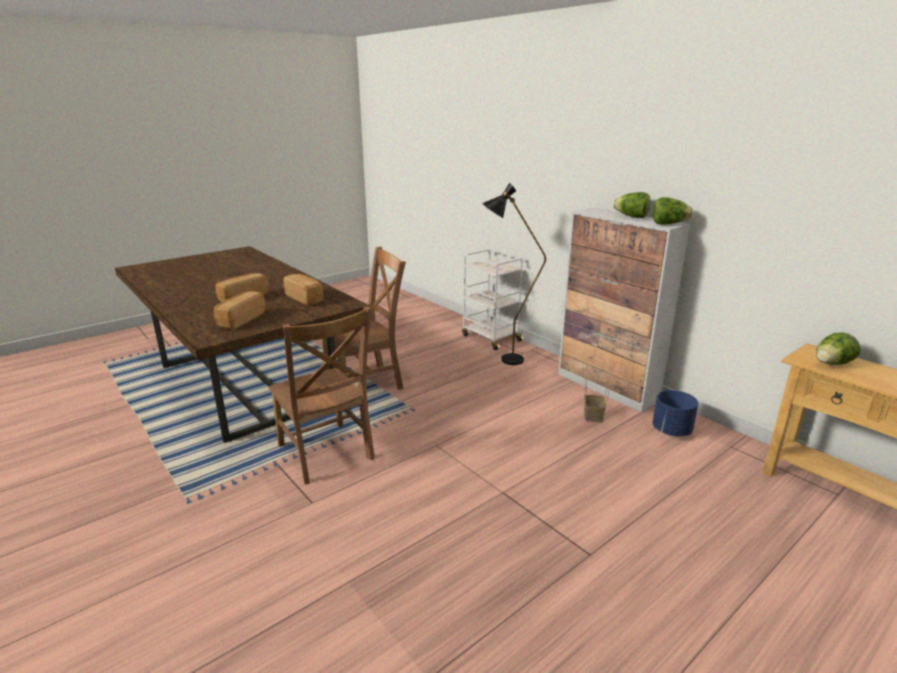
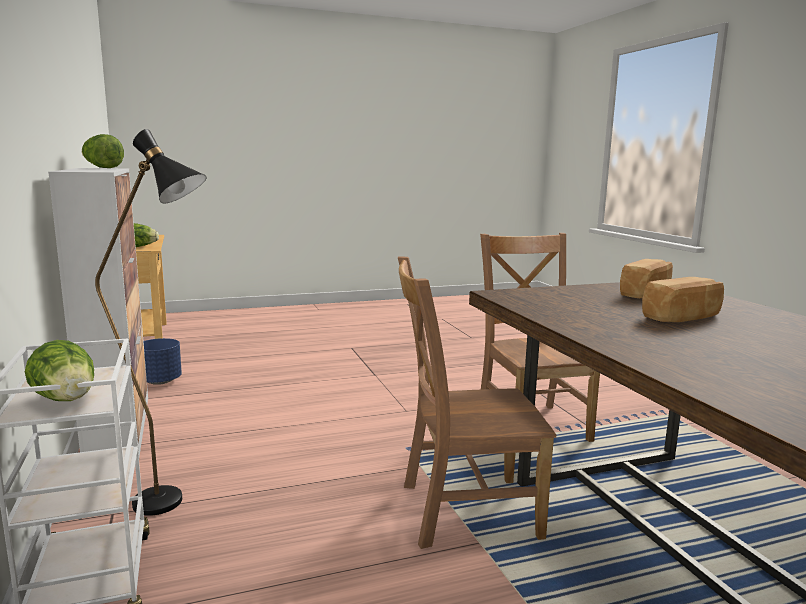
camera: 160 degrees left, 10 degrees down
bread [283,274,323,306] -> none
basket [584,376,610,422] -> none
lettuce [614,192,651,218] -> lettuce moved to [25,340,94,401]

